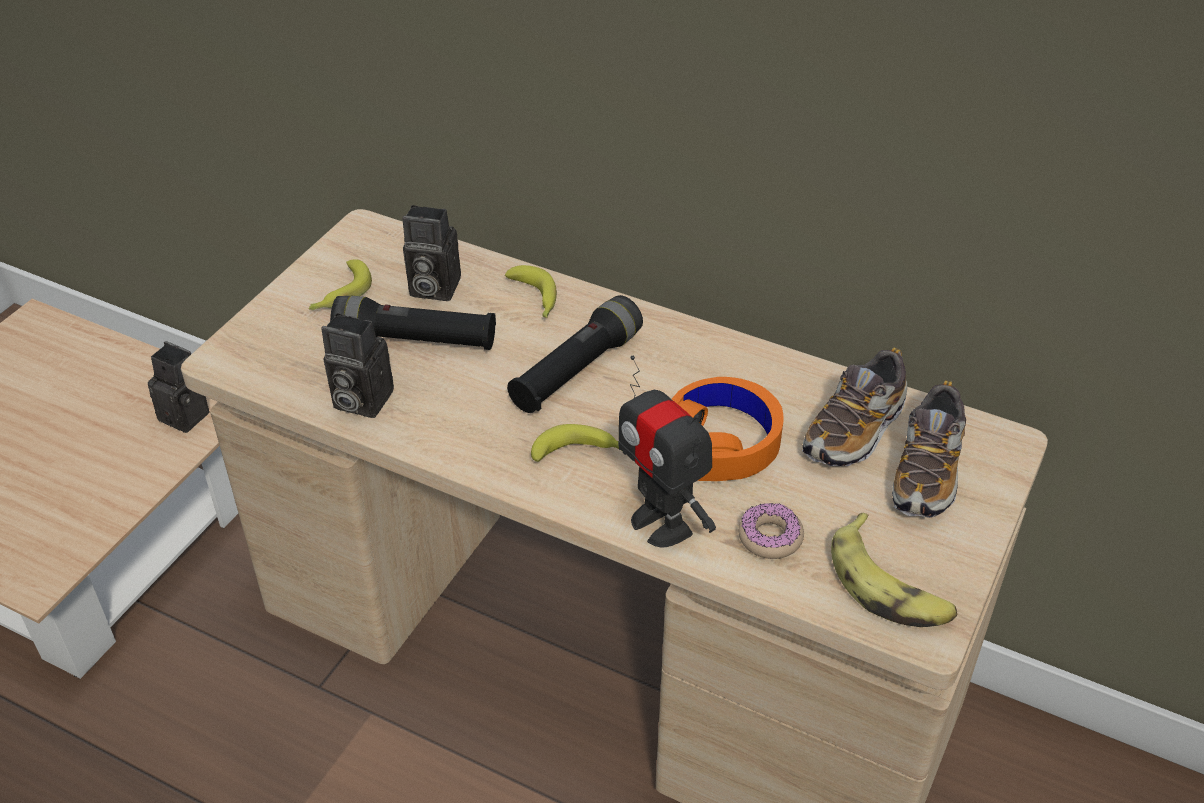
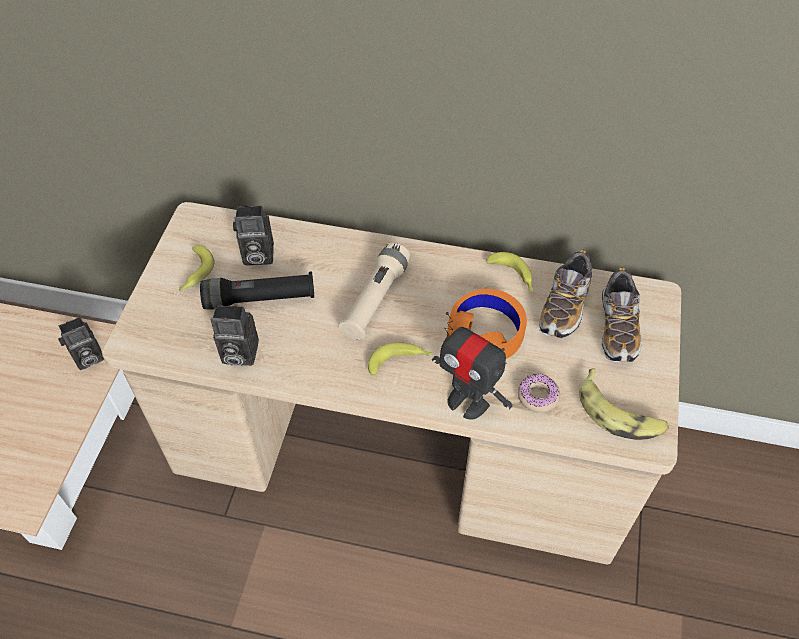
camera: 15 degrees left, 10 degrees up
camera [148,341,210,433] -> camera turned 135 degrees clockwise [58,317,104,370]
banana [505,265,557,318] -> banana moved to [487,252,533,292]
black flashlight [507,295,643,413] -> beige flashlight [339,242,410,340]

